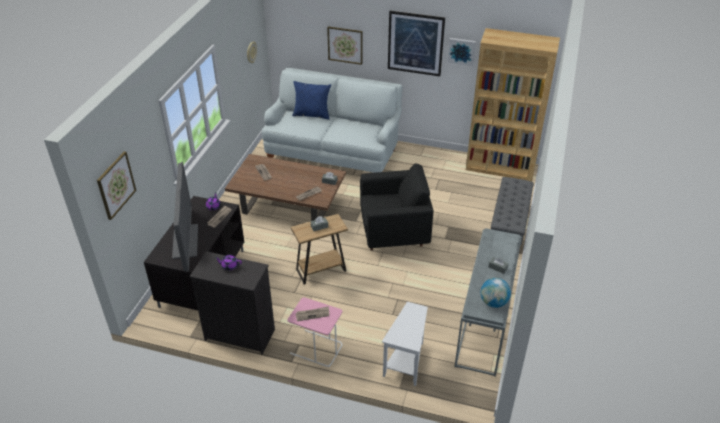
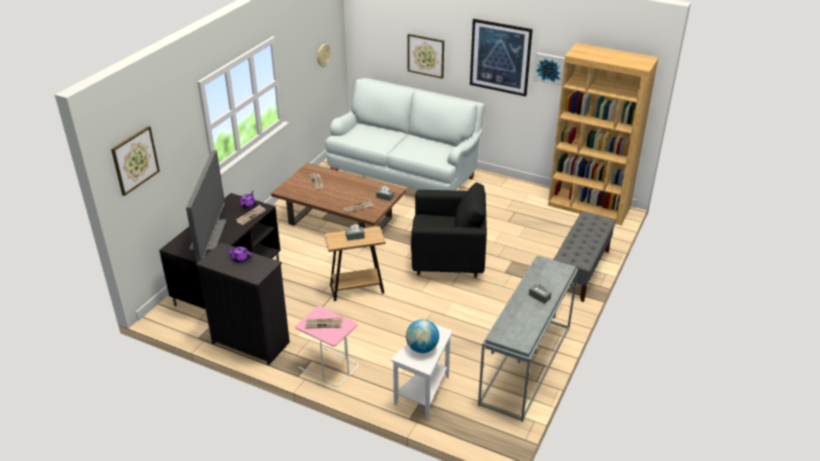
camera: 10 degrees right, 5 degrees down
blue pillow [292,81,331,120] -> none
globe [481,278,511,308] -> globe moved to [406,319,439,353]

